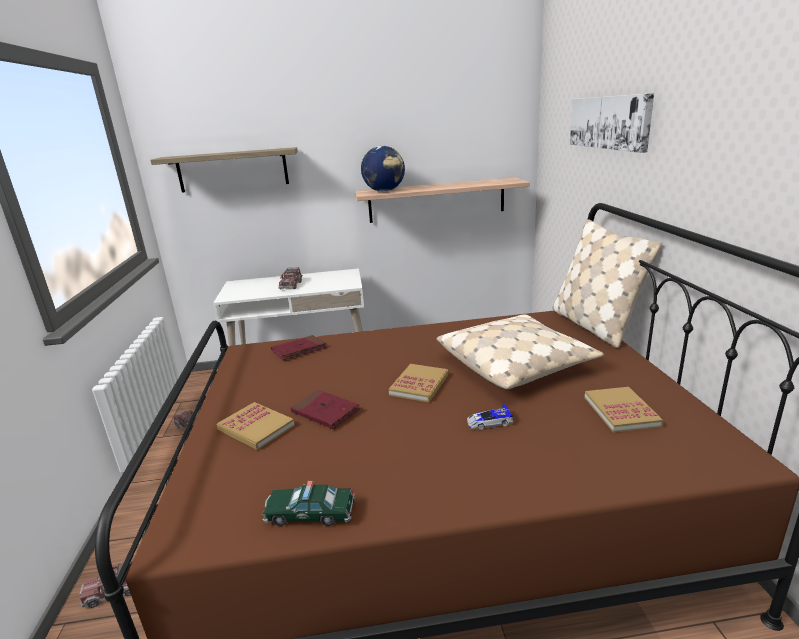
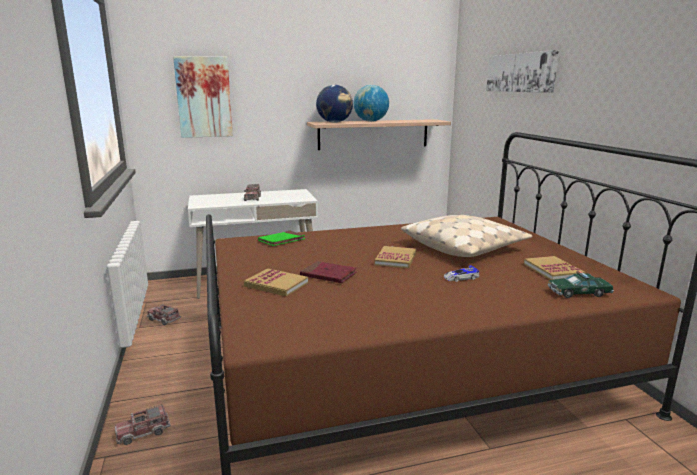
camera: 10 degrees left, 5 degrees down
shelf [150,147,298,193] -> picture [173,56,233,138]
toy car [262,481,355,526] -> toy car moved to [548,271,614,298]
red book [271,335,326,360] -> green book [258,231,305,246]
beige pillow [552,219,662,348] -> none
none -> globe [354,85,389,122]

